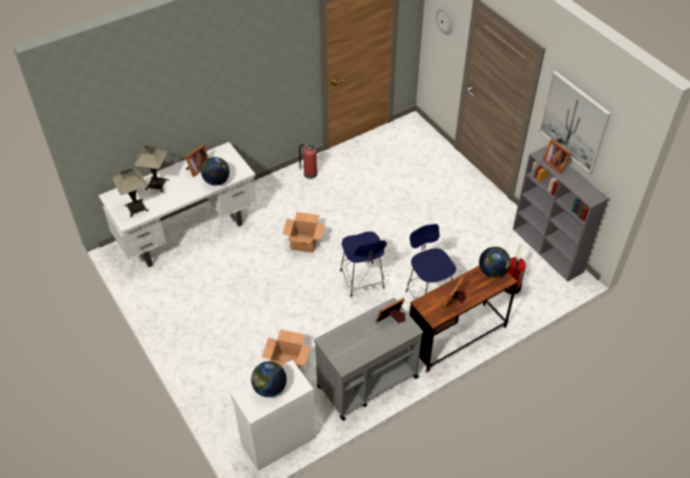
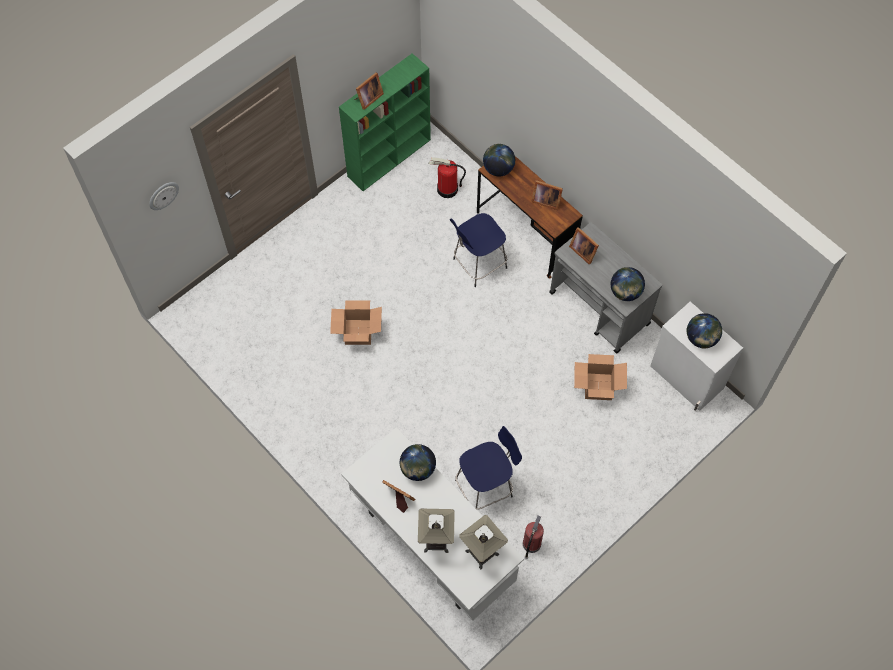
camera: 100 degrees left, 15 degrees up
cardboard box [282,212,325,253] -> cardboard box moved to [330,300,382,345]
fire extinguisher [299,143,317,179] -> fire extinguisher moved to [523,516,544,560]
blue stool [340,231,387,297] -> blue stool moved to [455,426,522,510]
grey bookcase [513,146,609,282] -> green bookcase [339,53,431,191]
picture [539,71,611,174] -> none
none -> globe [611,267,645,301]

